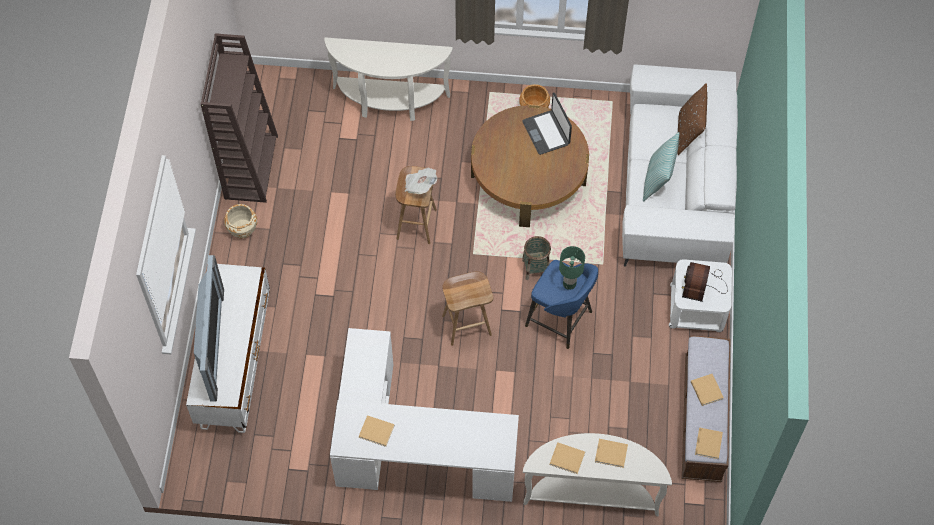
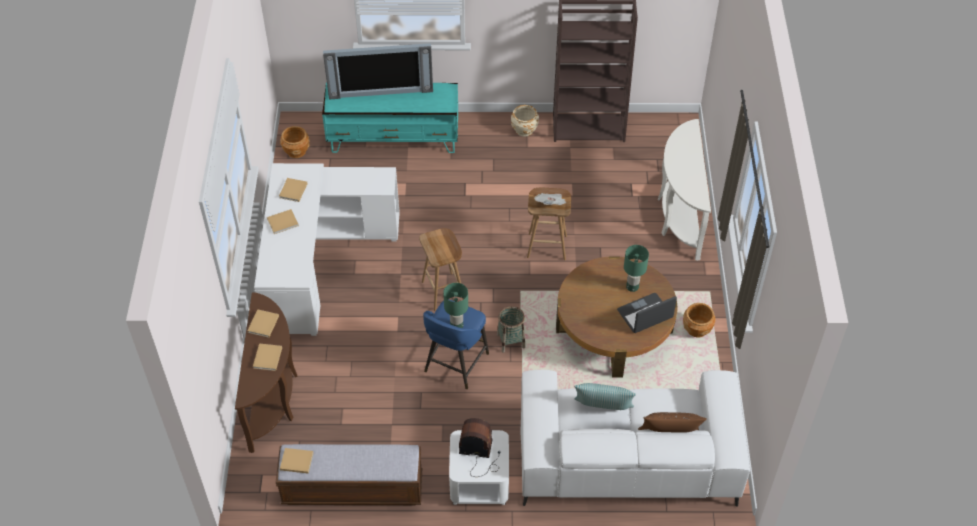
camera: 85 degrees right, 10 degrees down
white tv stand [186,264,270,433] -> turquoise tv stand [322,83,458,153]
white console table [523,433,672,516] -> brown console table [235,292,298,453]
beige book [691,374,724,406] -> beige book moved to [267,209,299,234]
none -> brown planter [280,126,310,158]
none -> green table lamp [624,245,649,292]

